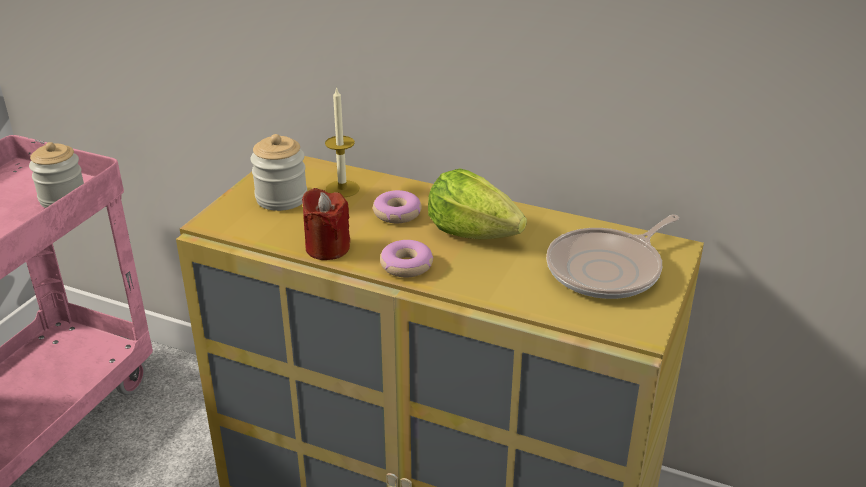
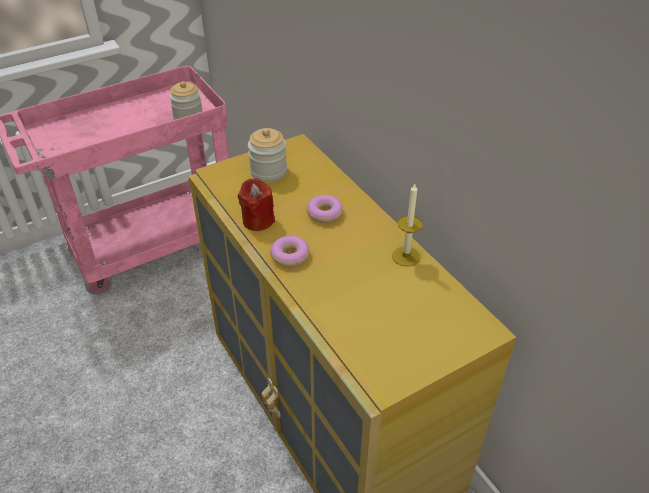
camera: 35 degrees right, 10 degrees up
candle [325,86,360,198] -> candle moved to [392,184,423,267]
lettuce [428,168,527,239] -> none
frying pan [546,214,679,299] -> none

